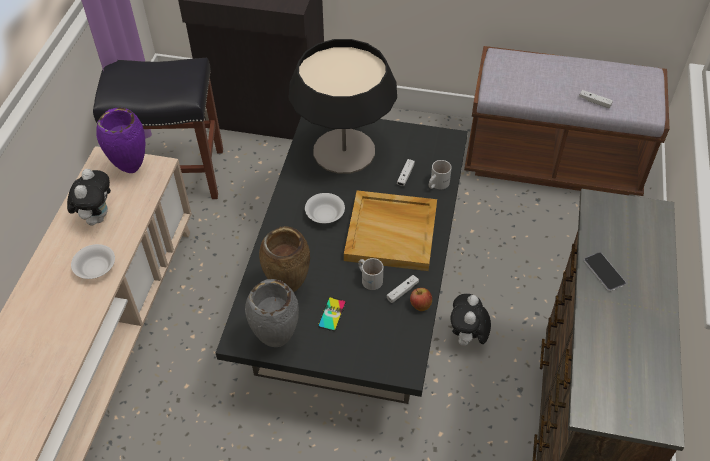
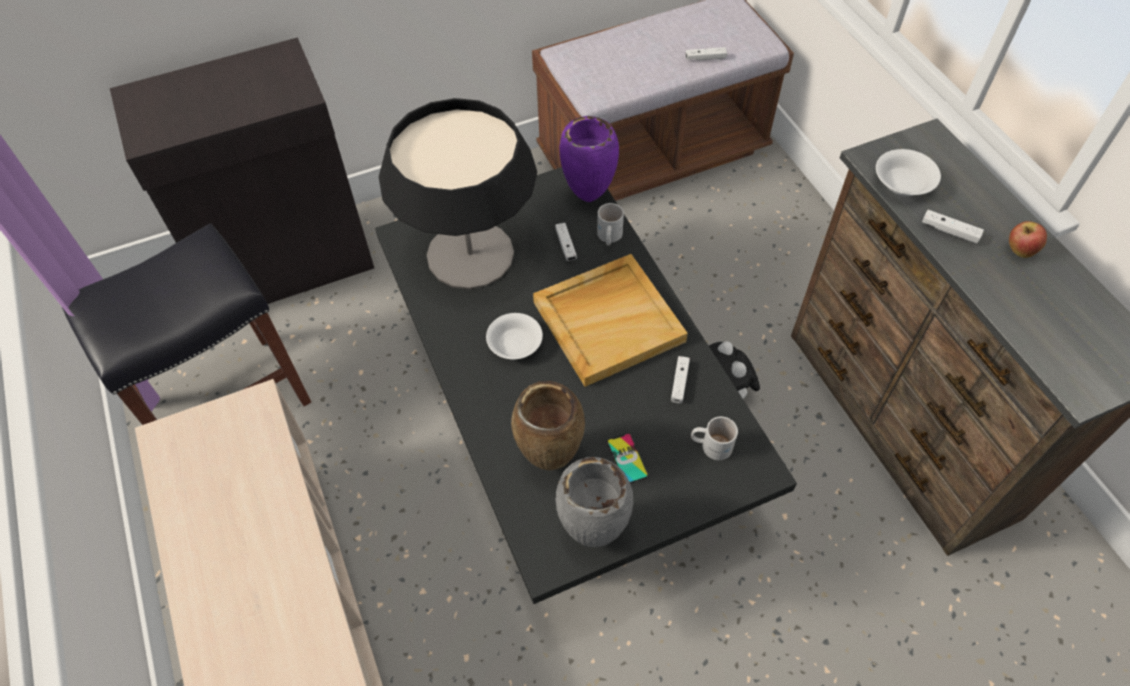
camera: 35 degrees left, 5 degrees up
plush toy [67,169,111,226] -> none
white bowl [71,244,115,279] -> white bowl moved to [876,149,941,196]
purple vase [96,108,145,173] -> purple vase moved to [559,116,619,202]
white mug [358,258,383,290] -> white mug moved to [691,417,738,460]
apple [410,288,432,311] -> apple moved to [1009,221,1047,258]
phone [584,252,626,291] -> white game controller [922,210,984,244]

